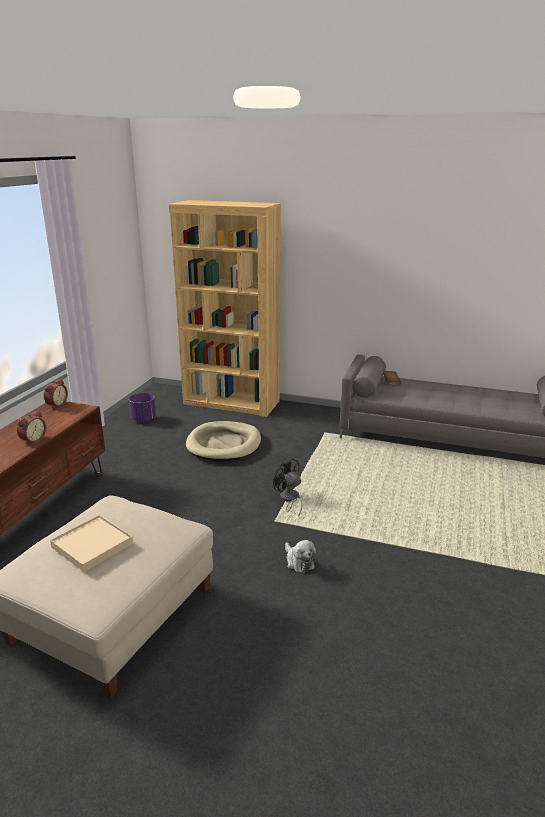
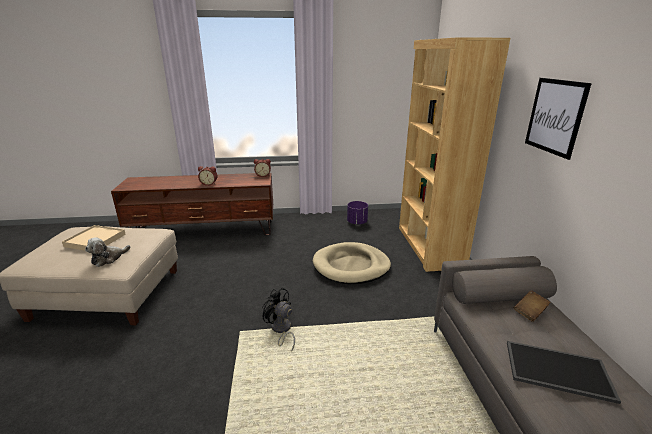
camera: 65 degrees right, 0 degrees up
black fan [273,458,302,517] -> black fan turned 75 degrees counterclockwise [262,287,295,352]
plush toy [285,540,316,573] -> plush toy moved to [85,237,130,267]
none -> tray [507,341,621,404]
none -> picture [525,78,592,160]

